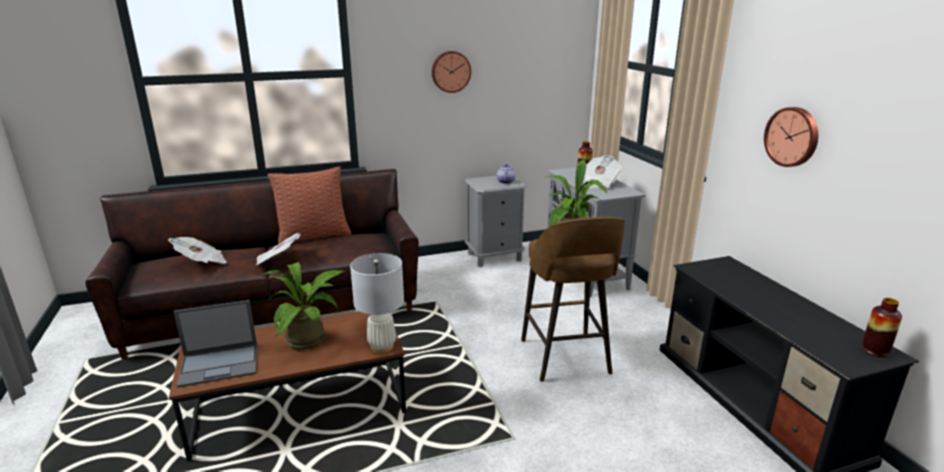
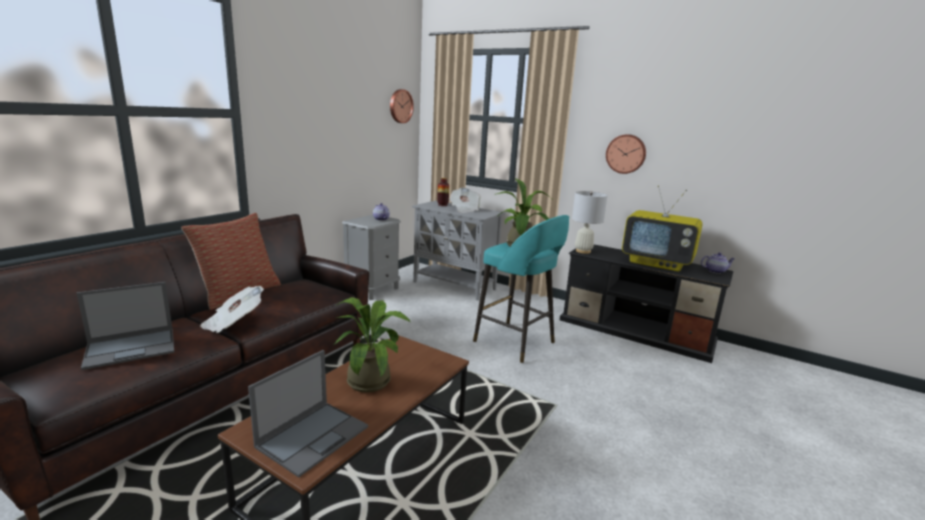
camera: 40 degrees left, 5 degrees down
newspaper [168,237,227,263] -> laptop [77,282,174,370]
white table lamp [350,253,404,353] -> white table lamp moved to [572,191,607,254]
wall clock [432,51,471,93] -> wall clock moved to [390,89,414,123]
brown stool [521,217,625,382] -> turquoise stool [473,215,569,363]
vase [862,298,902,357] -> teapot [701,253,735,274]
none -> television [622,185,703,272]

